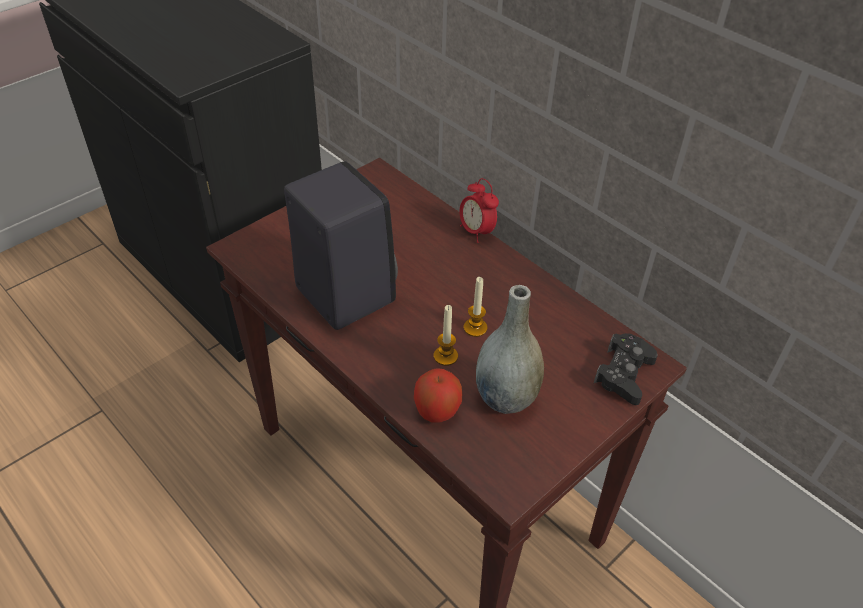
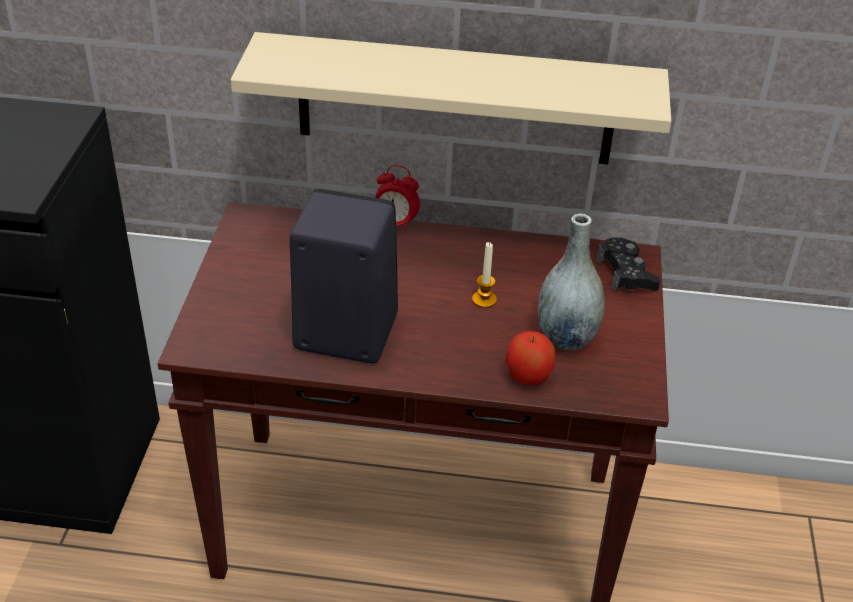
camera: 40 degrees left, 5 degrees down
candle [434,305,458,366] -> none
none -> beige shelf [231,32,671,164]

